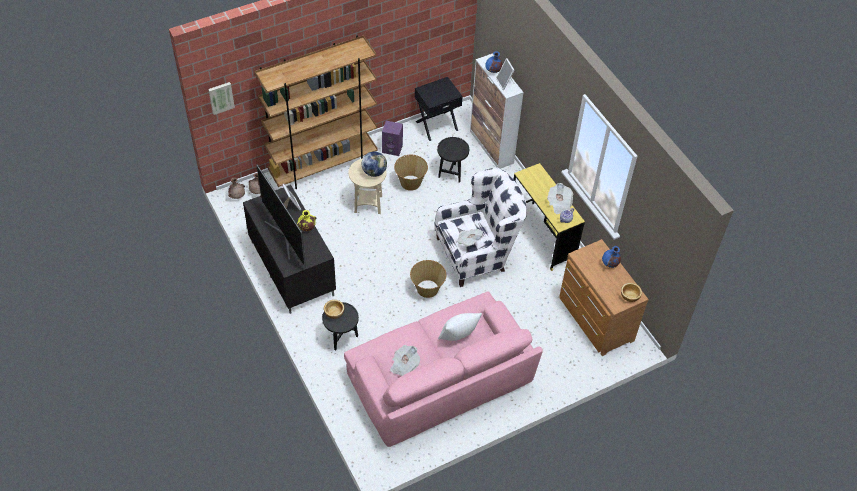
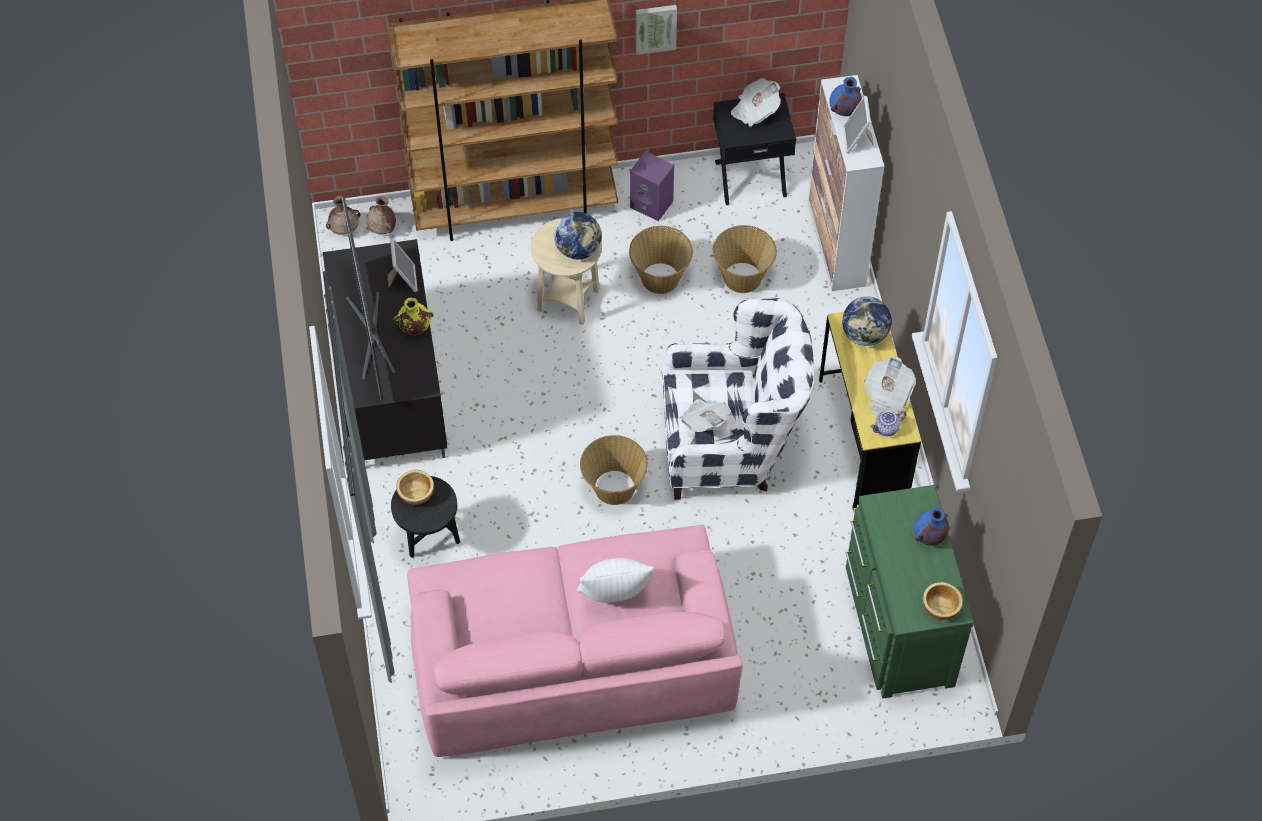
camera: 20 degrees right, 5 degrees up
picture [208,82,235,115] -> picture moved to [636,5,677,55]
newspaper [390,345,420,376] -> newspaper moved to [731,78,781,127]
black side table [437,137,469,183] -> basket [713,225,777,293]
brown dresser [559,239,649,356] -> green dresser [846,485,974,698]
none -> globe [842,296,892,346]

